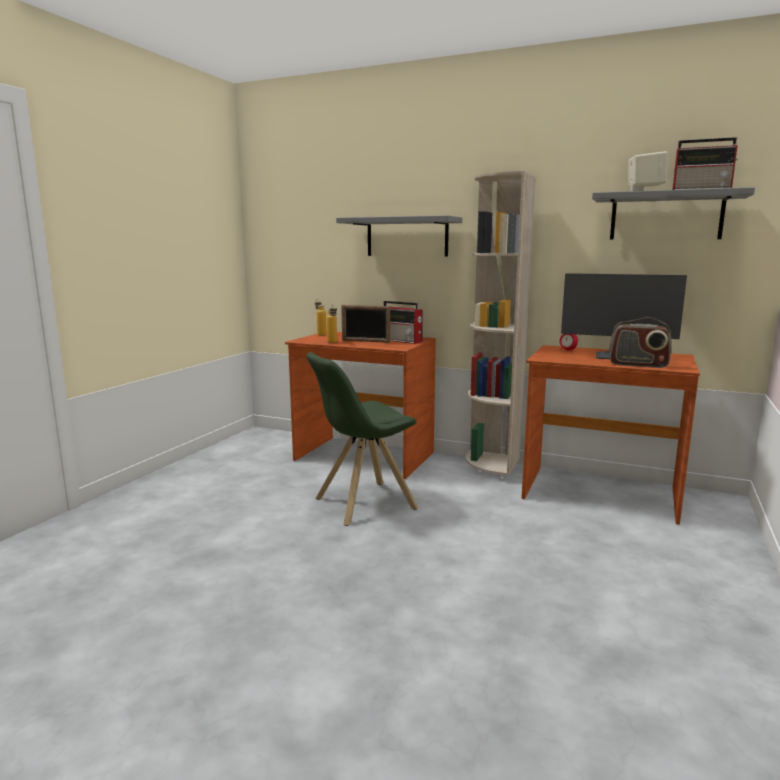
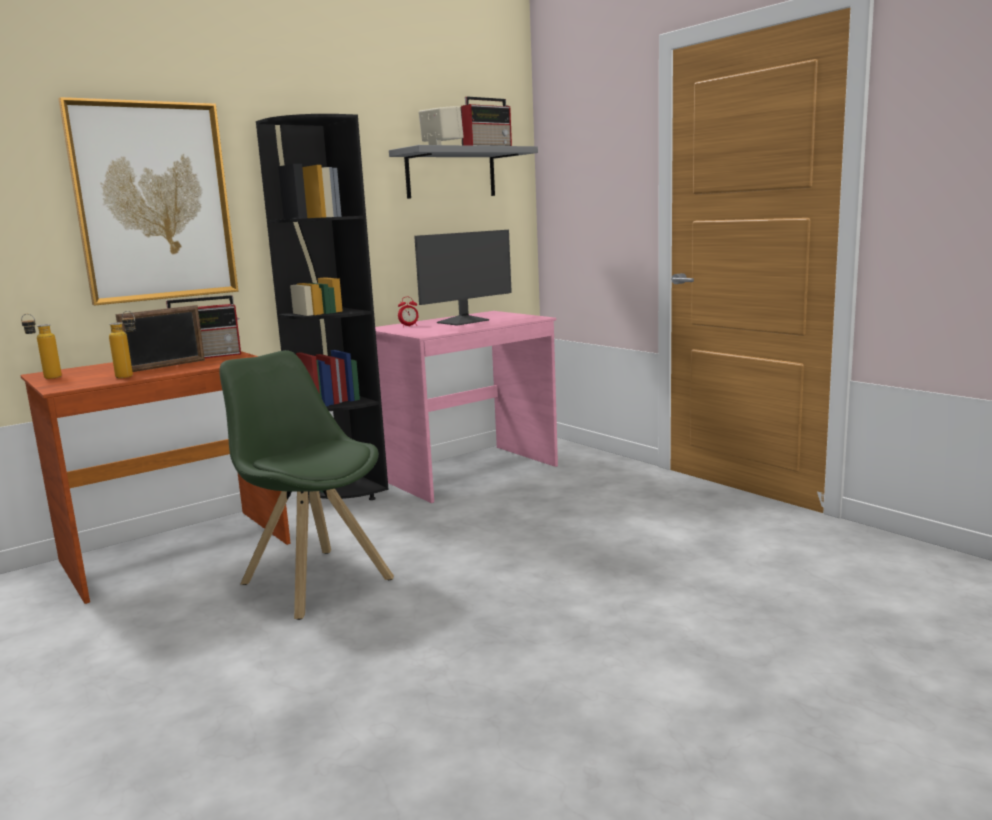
camera: 60 degrees left, 0 degrees up
green chair [306,352,418,526] -> green chair turned 135 degrees clockwise [219,350,394,620]
grey shelf [336,215,462,256] -> picture [58,97,239,306]
beige bookcase [465,171,535,479] -> black bookcase [256,114,389,500]
brown desk [521,345,700,525] -> pink desk [375,311,558,503]
radio [609,317,672,368] -> none

